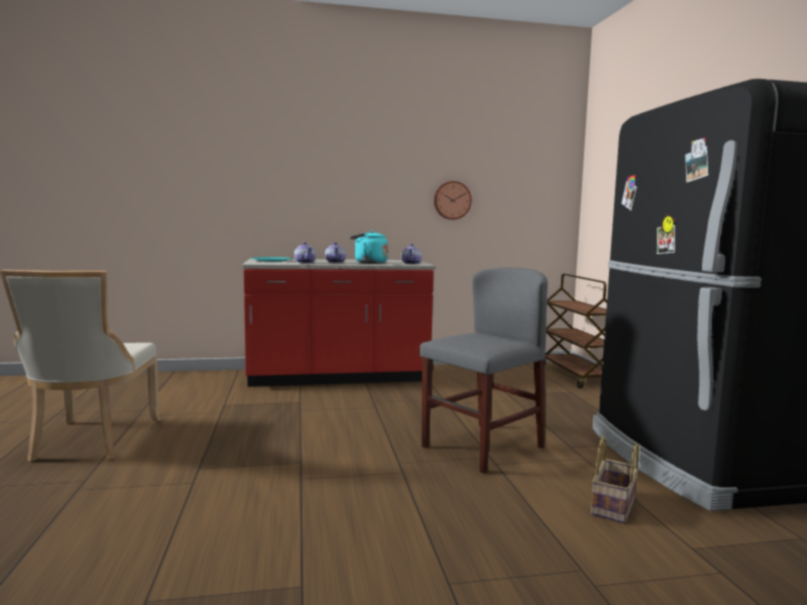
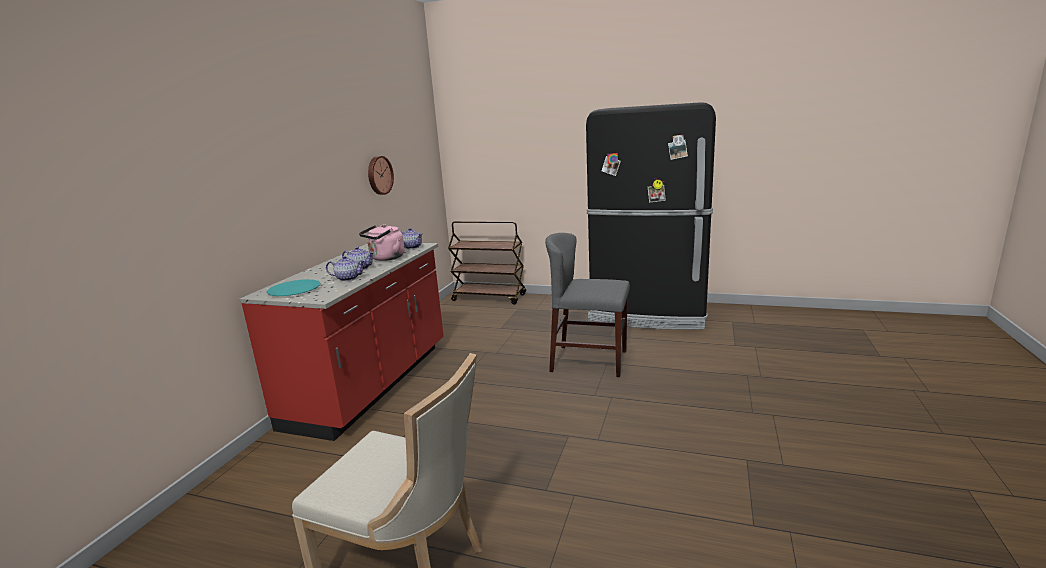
camera: 60 degrees left, 10 degrees up
turquoise kettle [350,230,388,264] -> pink kettle [359,224,405,261]
grey chair [419,267,548,474] -> grey chair turned 60 degrees counterclockwise [545,233,630,377]
basket [591,436,639,523] -> none

